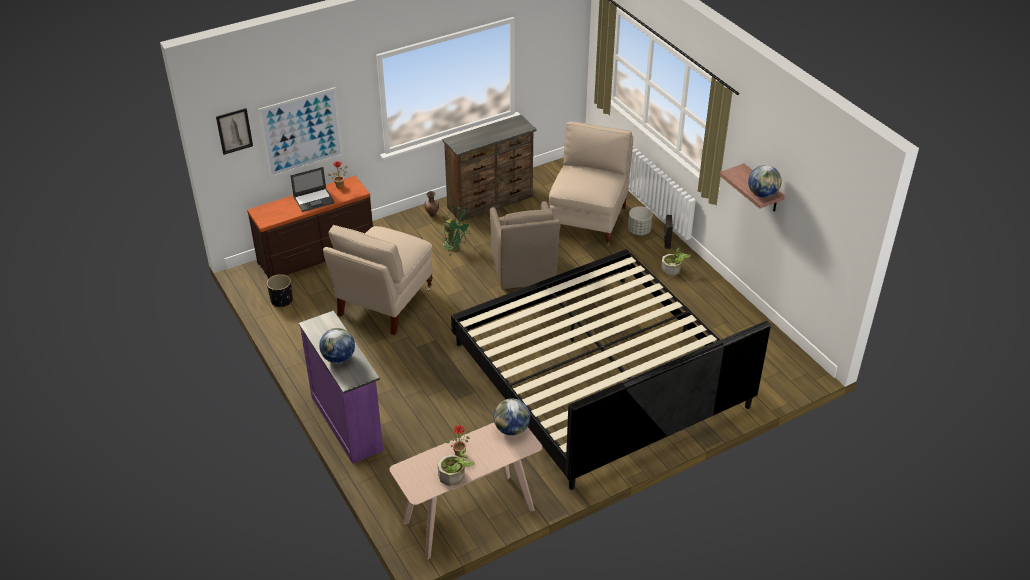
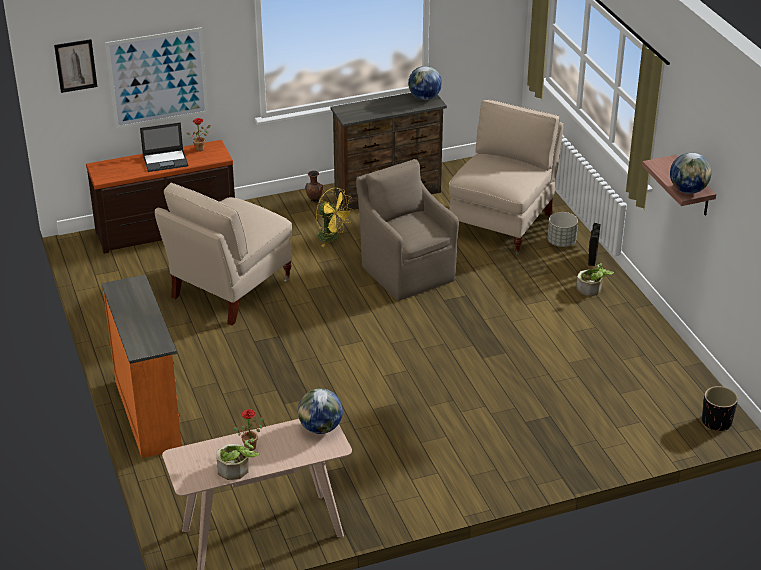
camera: 10 degrees right, 5 degrees down
black planter [267,274,293,307] -> black planter moved to [702,386,738,431]
purple dresser [299,310,383,464] -> orange dresser [101,274,182,458]
globe [319,328,355,363] -> globe moved to [408,66,442,100]
green fan [442,207,470,256] -> yellow fan [316,188,352,247]
bed [451,249,771,490] -> none
brown armchair [490,201,560,289] -> brown armchair turned 150 degrees clockwise [356,159,459,301]

